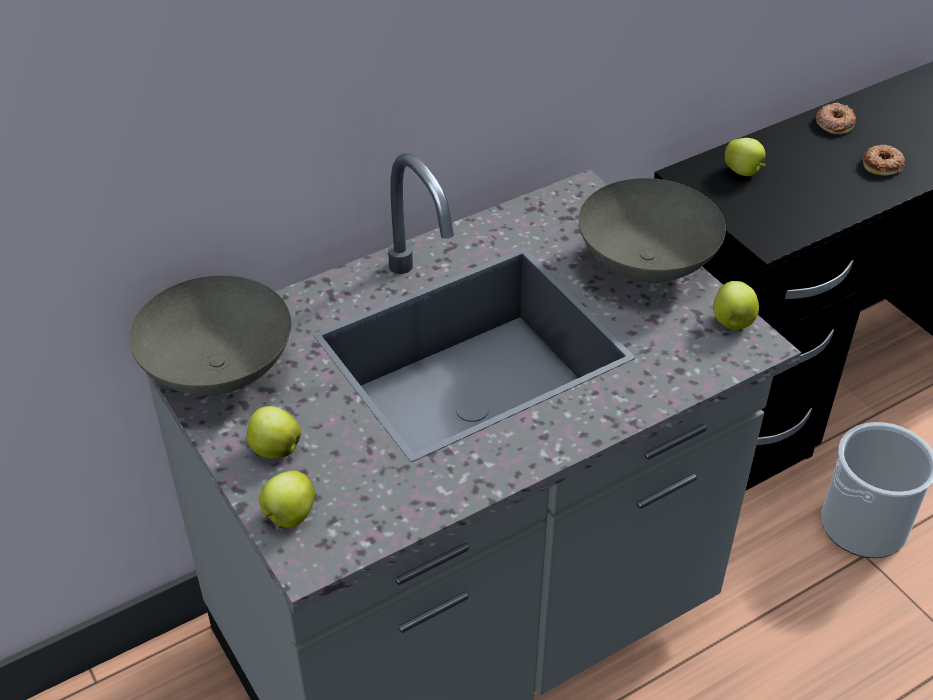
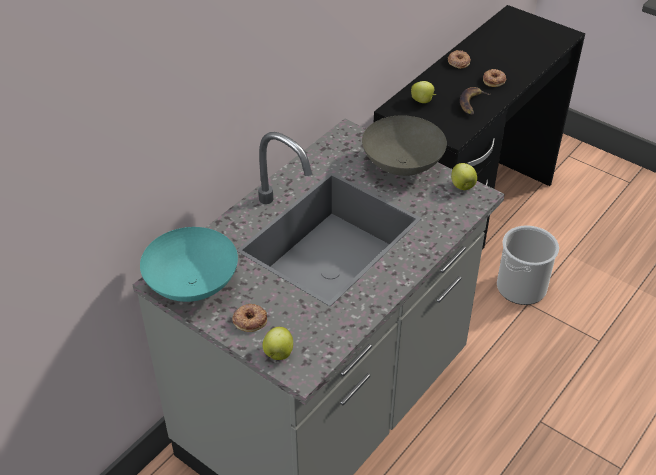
camera: 20 degrees left, 0 degrees up
grey bowl [129,275,291,395] -> turquoise bowl [140,227,238,302]
apple [247,406,301,459] -> donut [232,304,267,332]
none -> banana [460,87,490,115]

